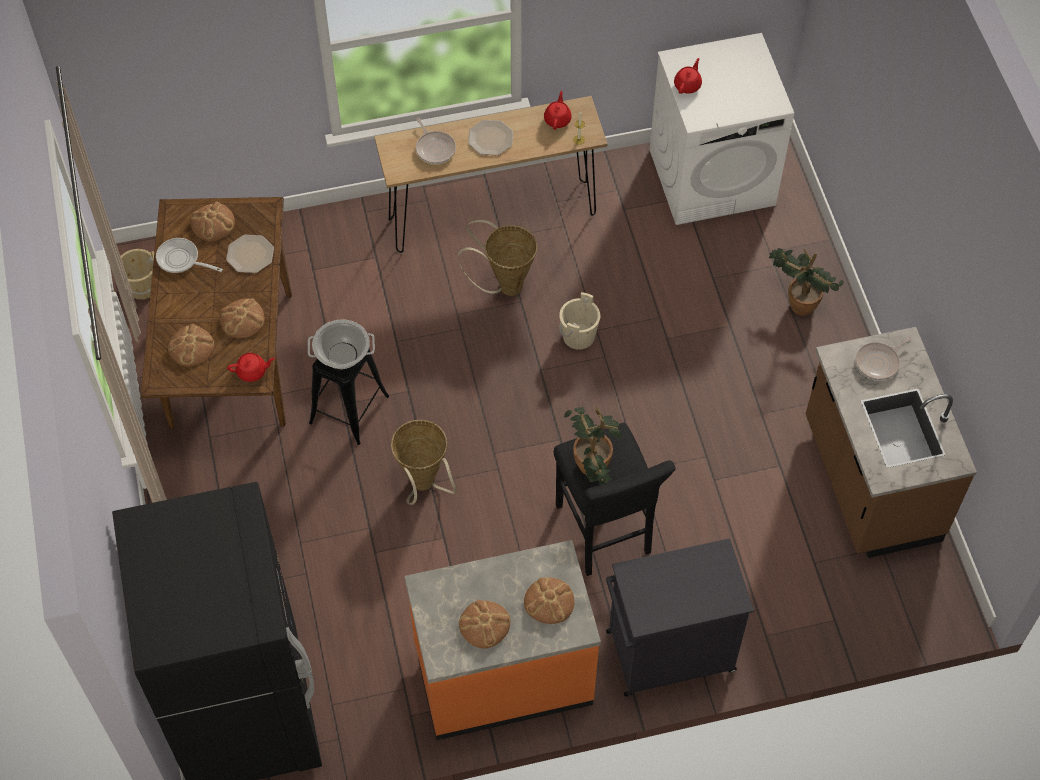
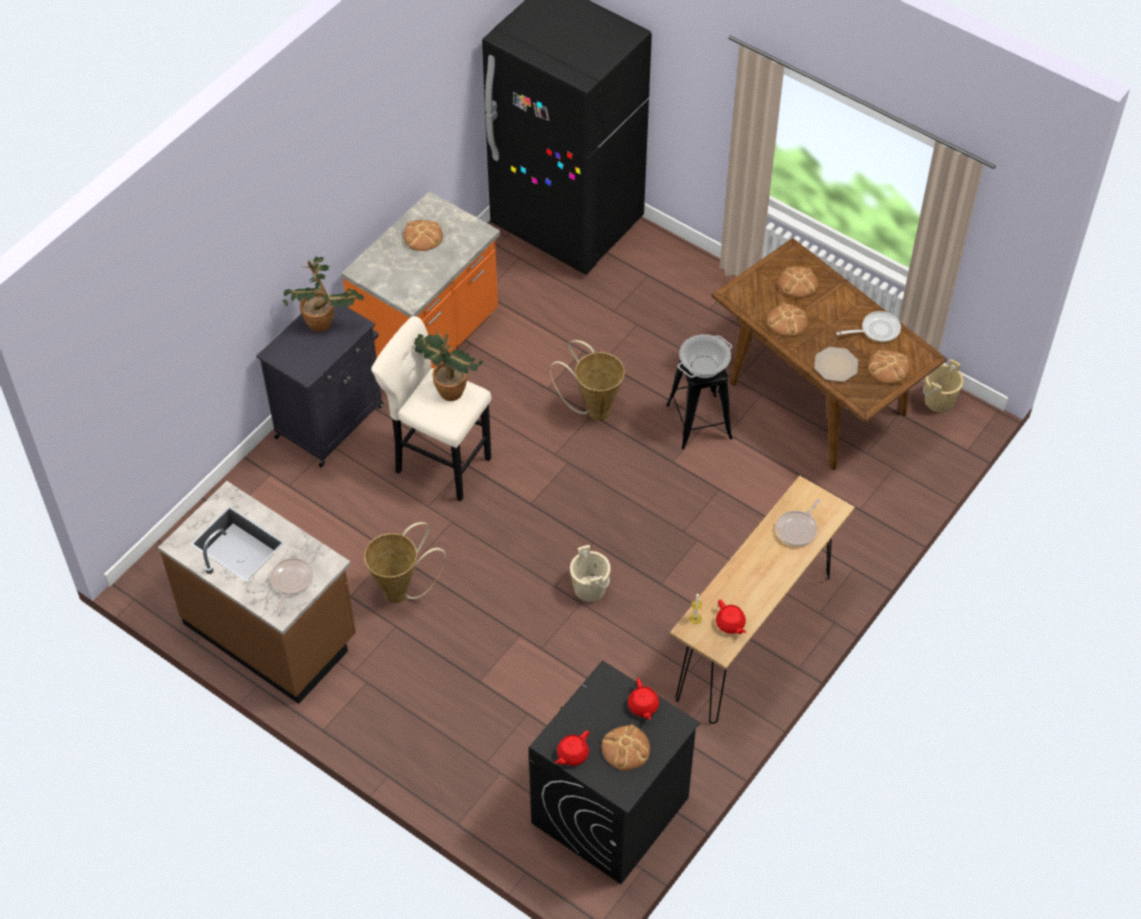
camera: 140 degrees right, 5 degrees down
red teapot [227,353,275,382] -> red teapot moved to [555,730,589,766]
frying pan [416,118,456,164] -> frying pan turned 75 degrees counterclockwise [776,499,820,546]
basket [457,220,537,296] -> basket moved to [364,522,446,603]
plate [468,120,513,155] -> none
bread [524,577,575,624] -> bread moved to [601,724,650,771]
black stool [554,422,676,576] -> beige stool [371,316,491,501]
white washing machine [650,33,794,225] -> black washing machine [529,660,700,884]
potted plant [768,248,844,316] -> potted plant moved to [283,257,364,332]

